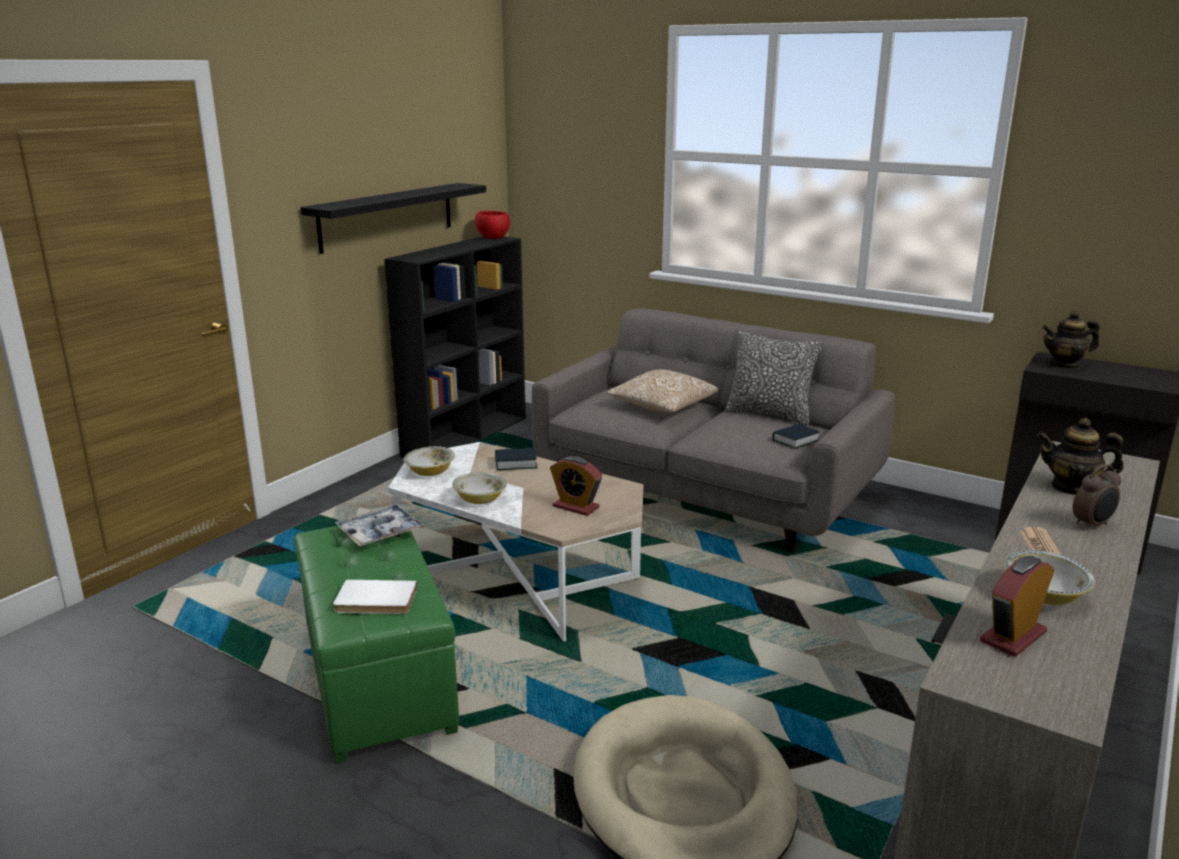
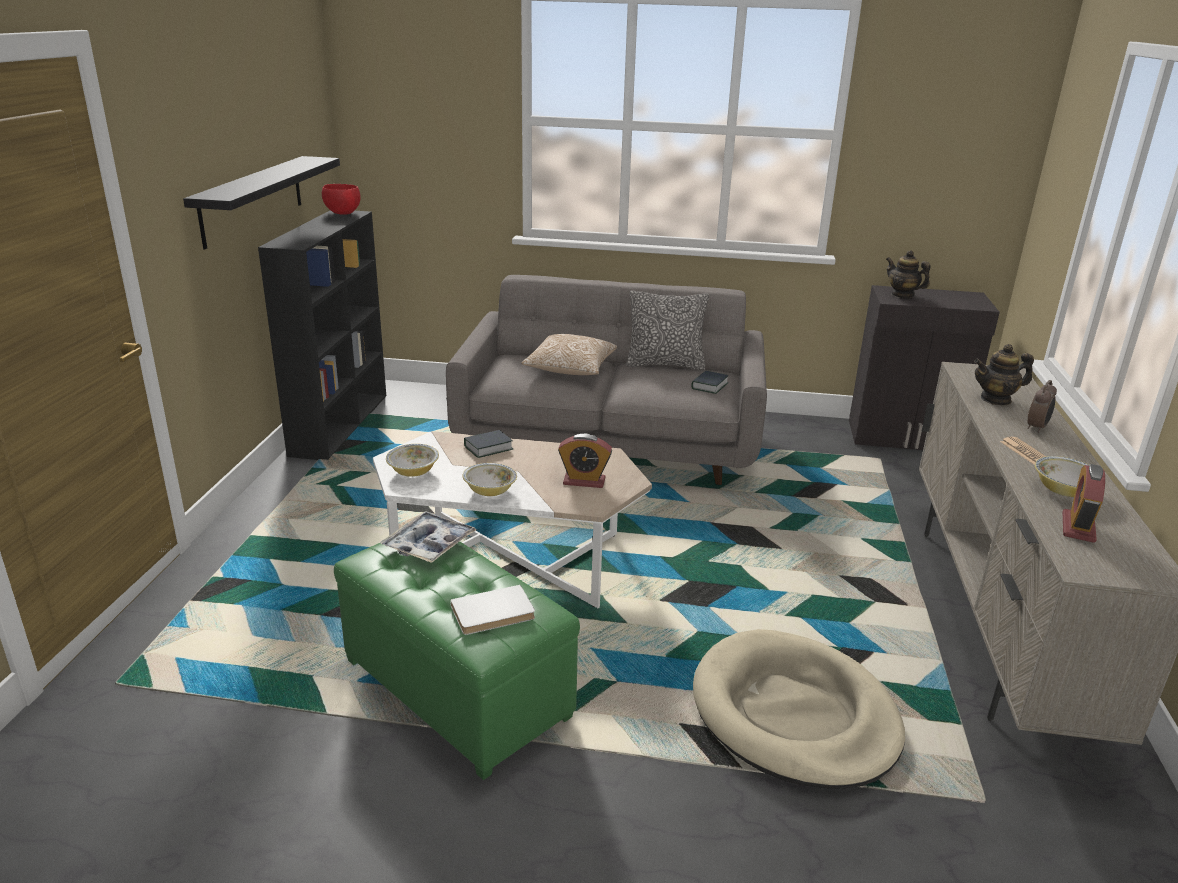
camera: 25 degrees left, 5 degrees up
teapot [1042,311,1100,369] -> teapot turned 75 degrees clockwise [886,250,931,298]

